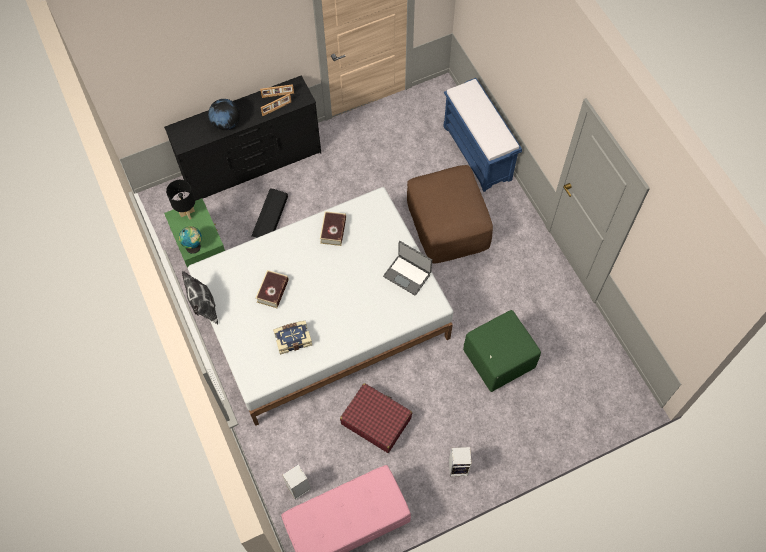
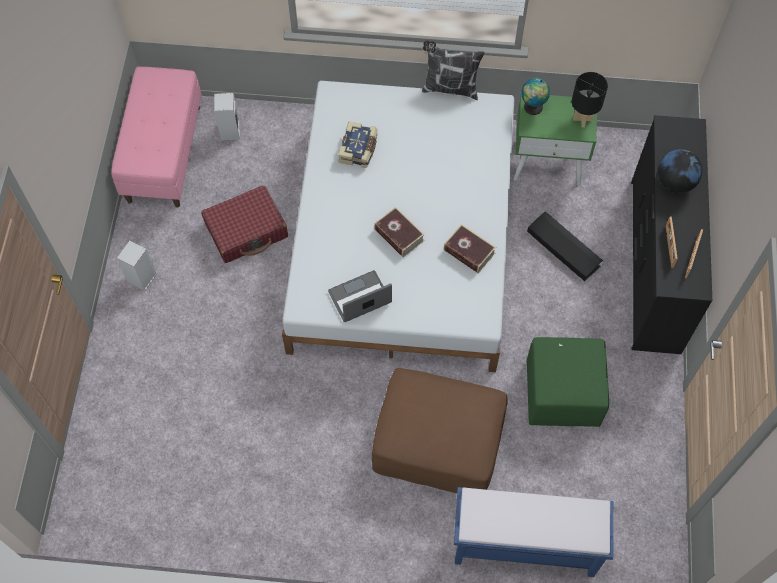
camera: 120 degrees right, 0 degrees up
book [256,270,289,308] -> book moved to [374,207,425,257]
green ottoman [463,310,541,392] -> green ottoman moved to [527,337,609,427]

